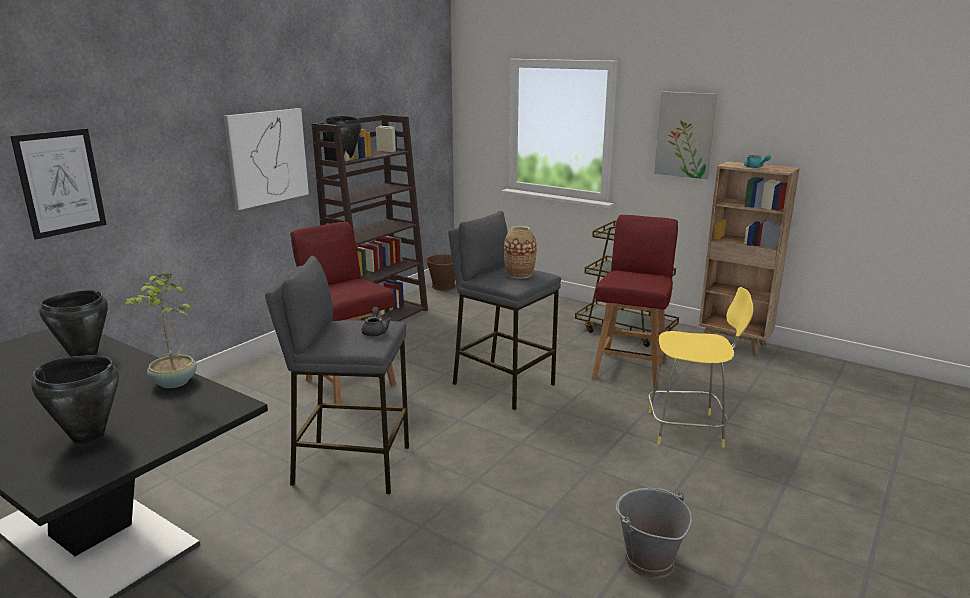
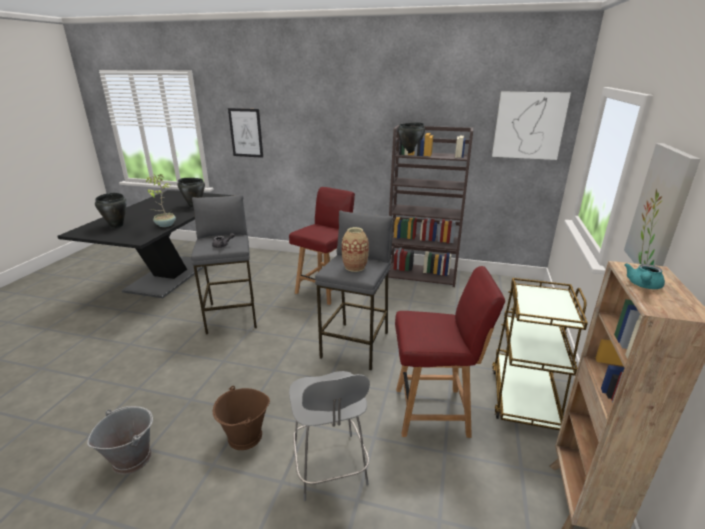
camera: 70 degrees right, 5 degrees up
picture [224,108,309,210] -> picture moved to [492,92,571,160]
brown bucket [424,254,455,290] -> brown bucket moved to [213,386,270,450]
yellow stool [648,287,753,448] -> grey stool [289,371,370,501]

